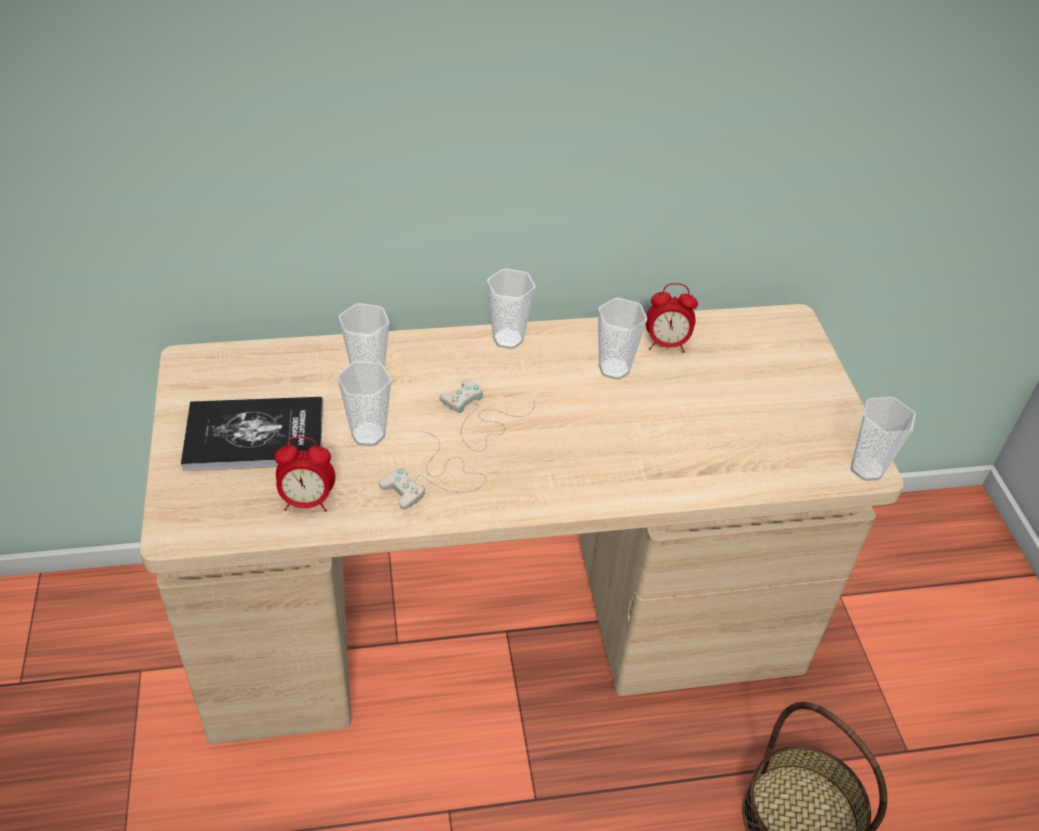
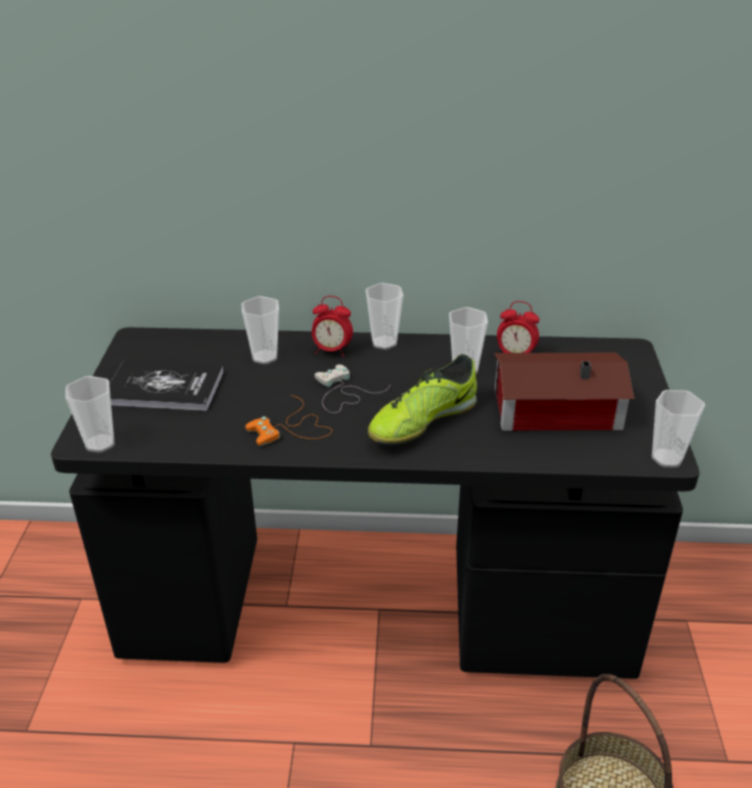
camera: 15 degrees right, 10 degrees down
beige desk [140,304,904,744] -> black desk [51,327,699,679]
alarm clock [275,437,335,512] -> alarm clock moved to [312,296,353,357]
cup [337,361,392,446] -> cup moved to [65,376,114,453]
white game controller [379,431,486,509] -> orange game controller [245,395,332,446]
none -> shoe [368,354,477,445]
none -> toy house [494,352,634,431]

